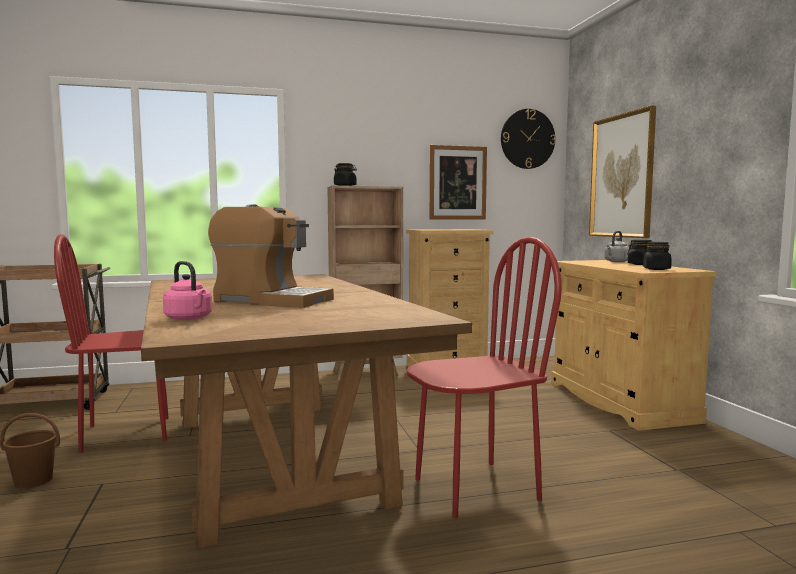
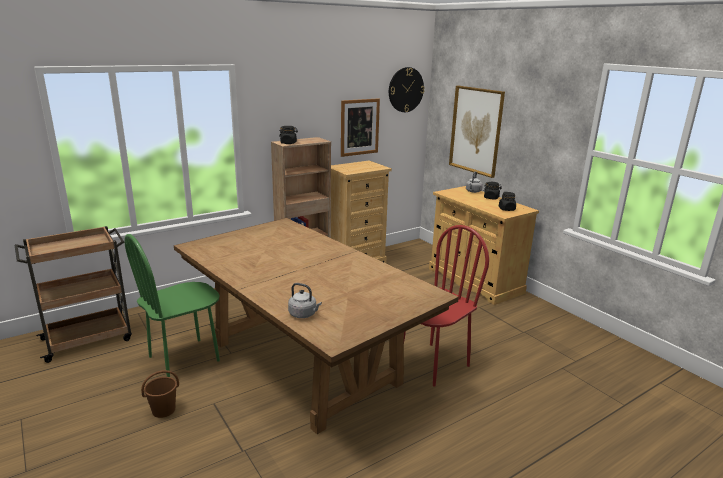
camera: 20 degrees left, 15 degrees up
red chair [54,234,169,453] -> green chair [124,234,220,377]
pink kettle [163,261,212,320] -> grey kettle [288,283,322,318]
coffee machine [208,204,334,308] -> none

